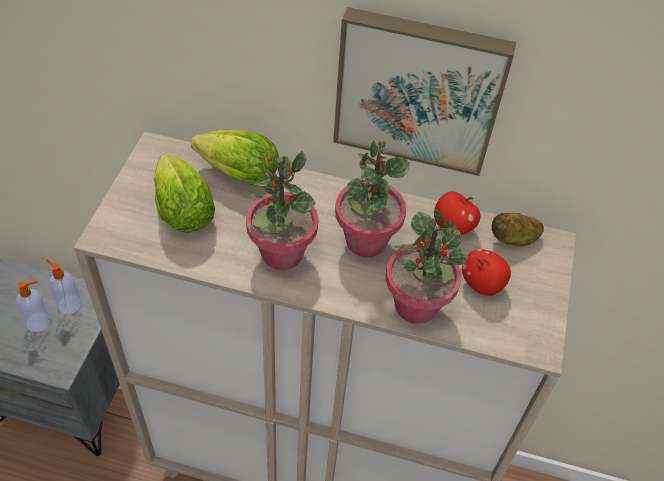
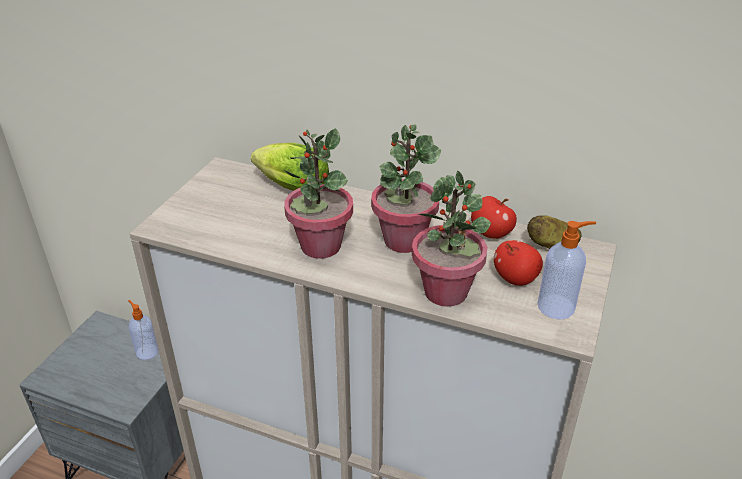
camera: 10 degrees right, 15 degrees down
soap dispenser [16,281,51,332] -> soap dispenser moved to [538,221,596,319]
lettuce [154,154,215,233] -> none
picture [333,7,517,176] -> none

